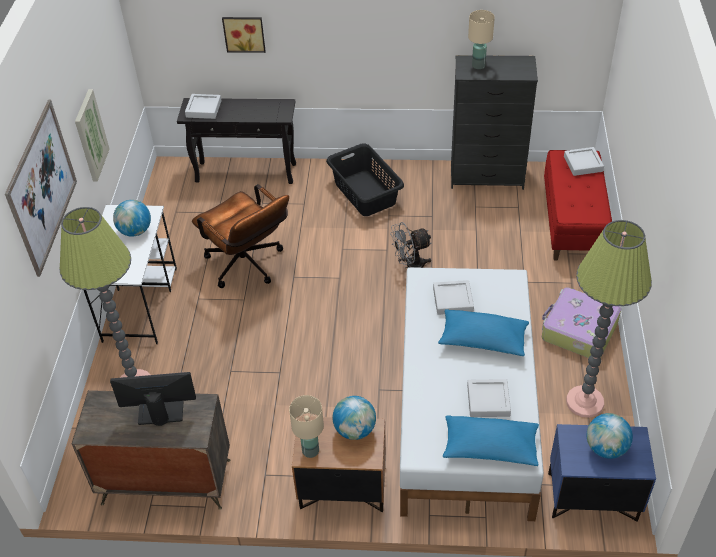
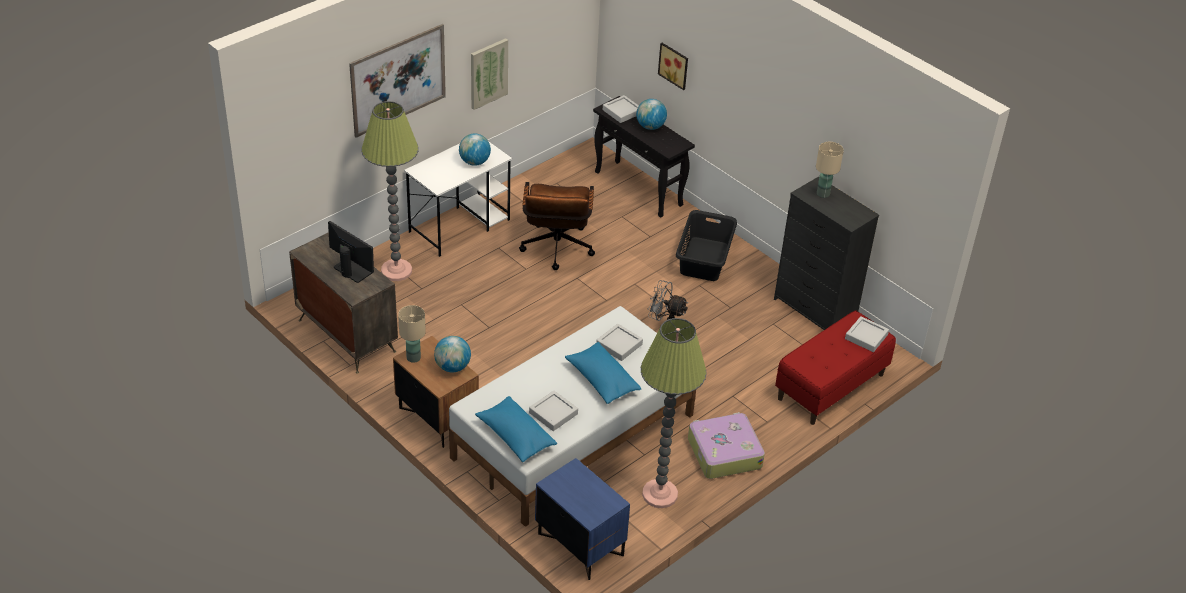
camera: 40 degrees right, 5 degrees down
globe [587,413,633,459] -> globe moved to [636,99,667,130]

